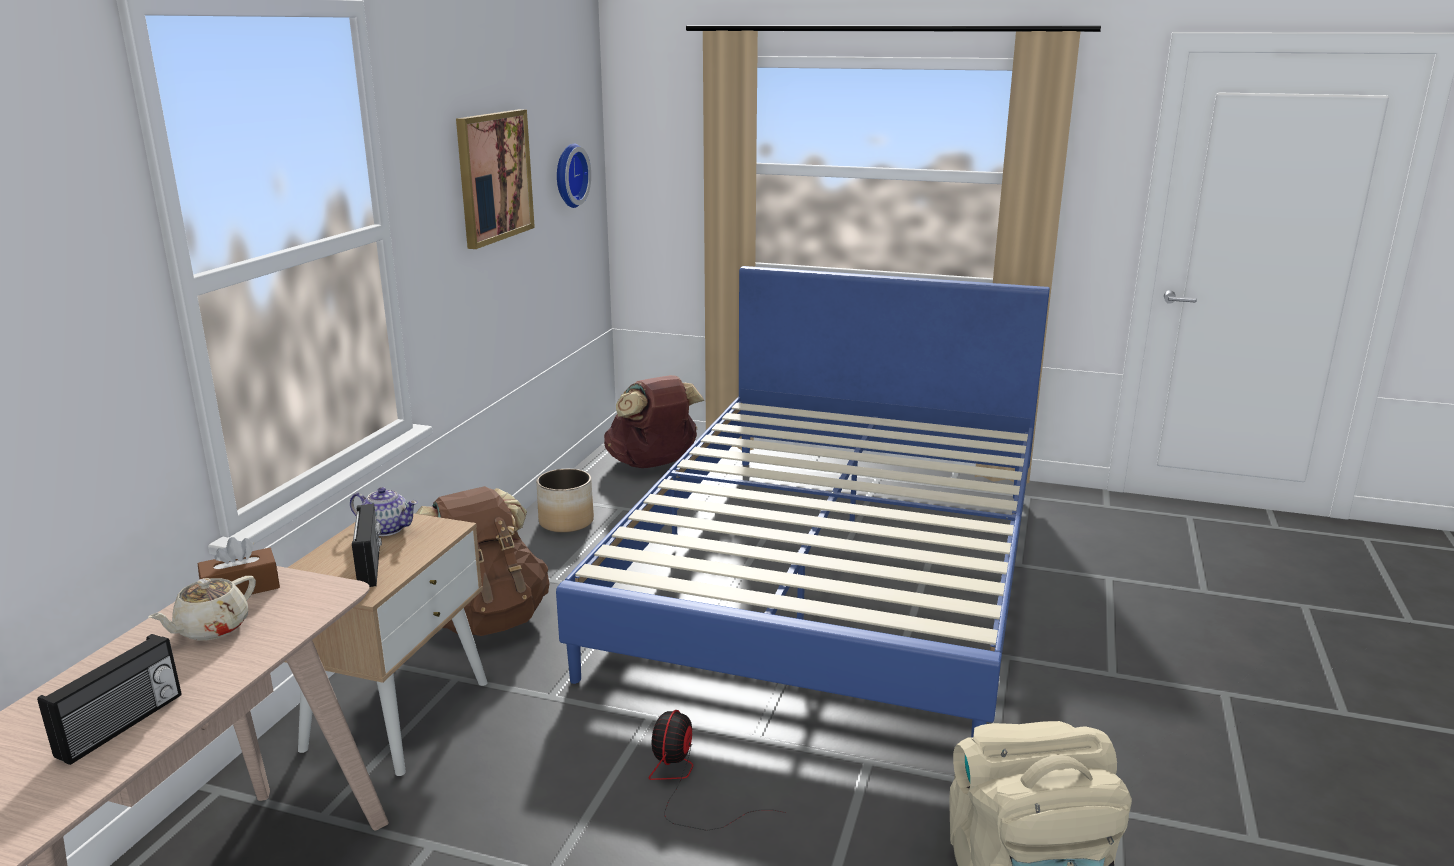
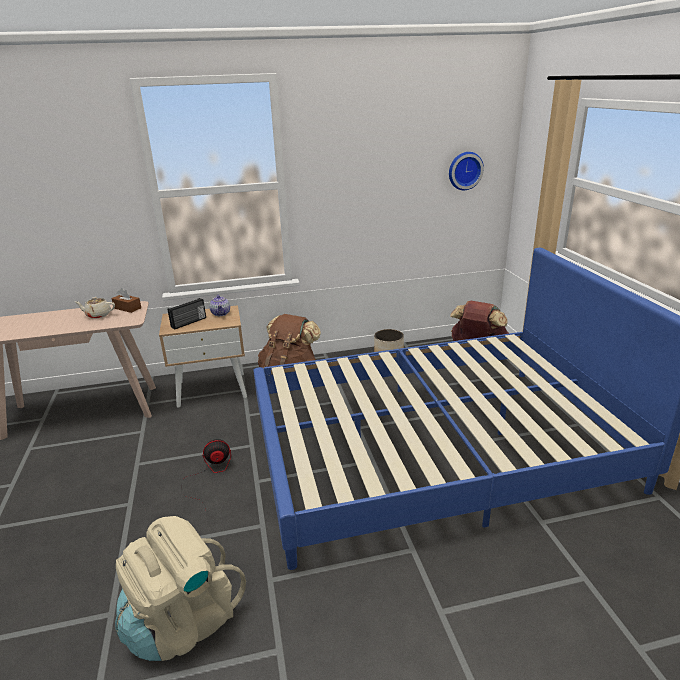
camera: 60 degrees right, 5 degrees up
radio [37,634,181,765] -> none
picture [456,109,535,249] -> none

